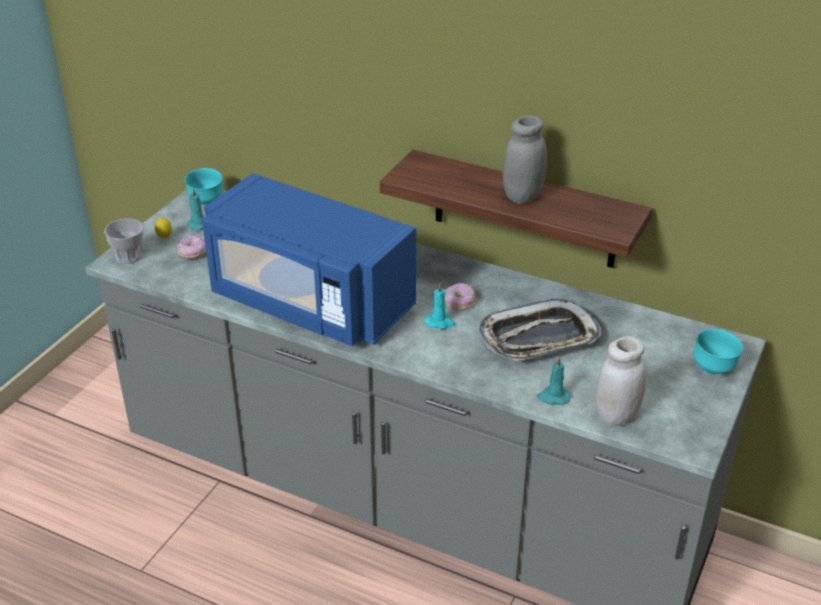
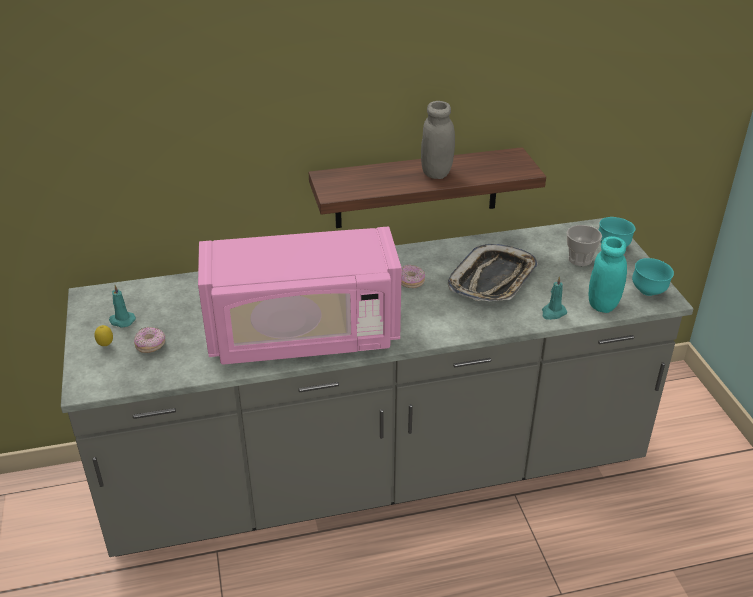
camera: 40 degrees left, 0 degrees up
cup [104,219,144,264] -> cup moved to [567,225,602,266]
turquoise bowl [185,168,223,205] -> turquoise bowl moved to [632,258,674,296]
blue microwave [202,173,416,346] -> pink microwave [198,226,402,365]
turquoise candle [425,283,455,329] -> none
white jar [595,336,646,427] -> turquoise jar [589,236,627,313]

